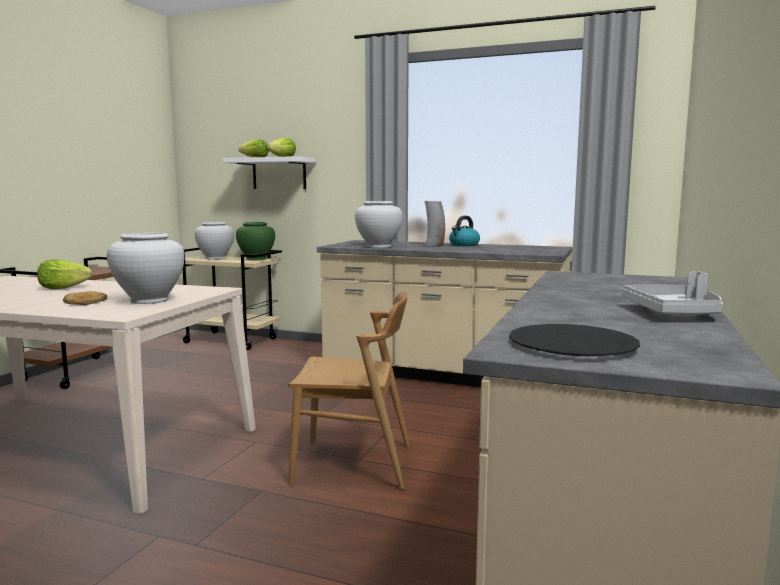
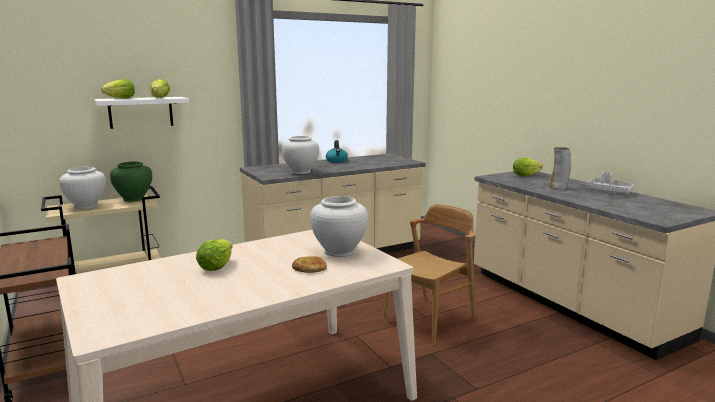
camera: 50 degrees left, 5 degrees up
vase [425,201,445,247] -> vase moved to [550,147,571,190]
black plate [509,324,640,356] -> none
none -> lettuce [513,158,543,176]

